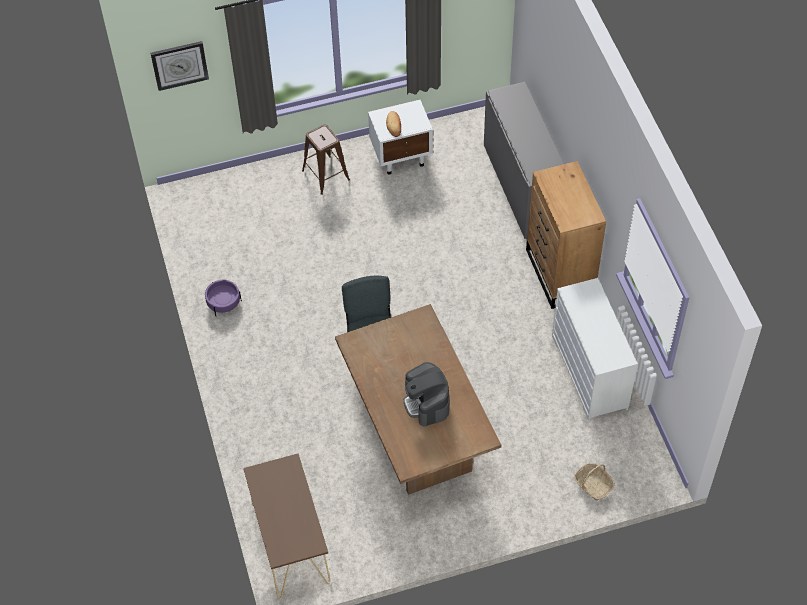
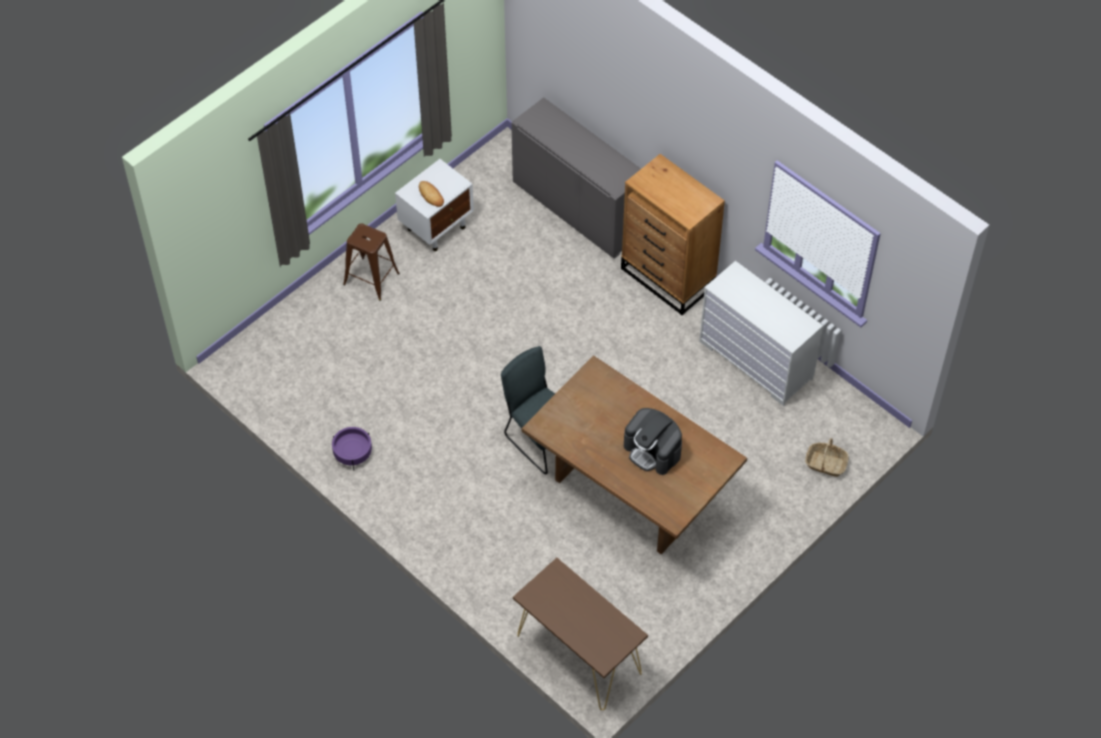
camera: 30 degrees left, 0 degrees up
wall clock [151,41,209,91] -> none

